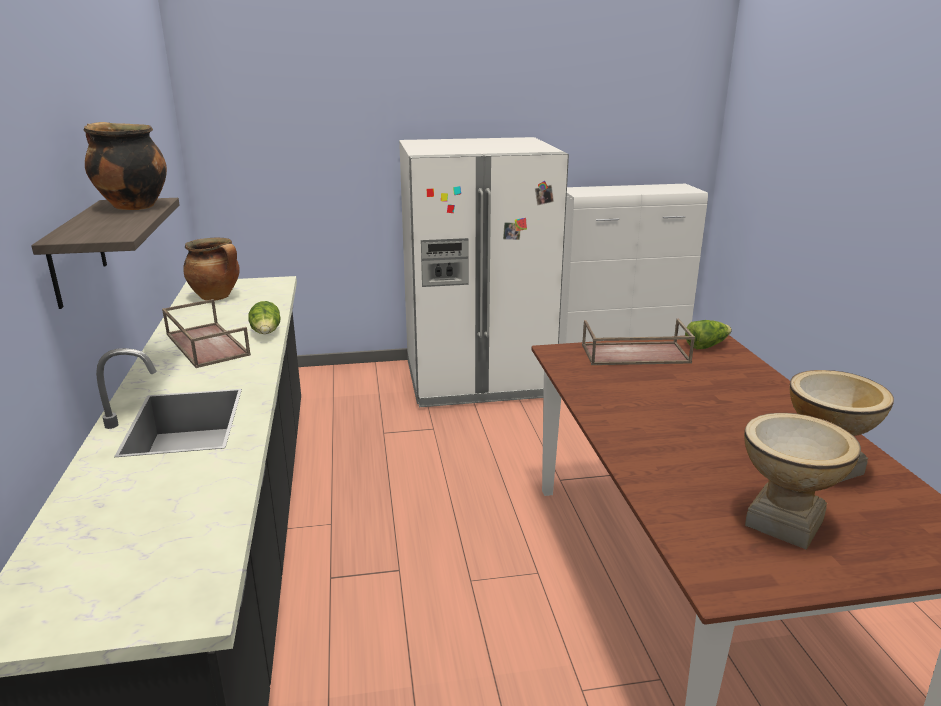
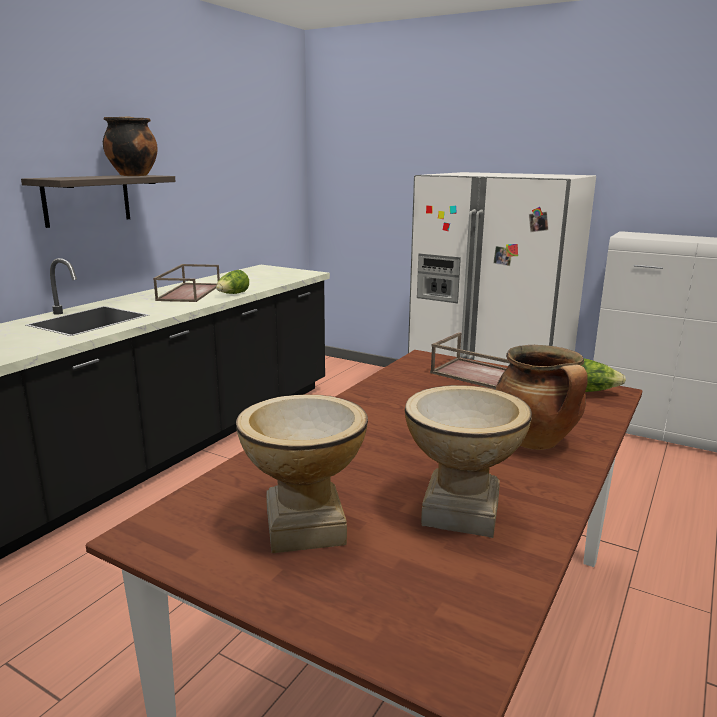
camera: 40 degrees right, 5 degrees down
cooking pot [183,238,240,301] -> cooking pot moved to [496,345,588,450]

